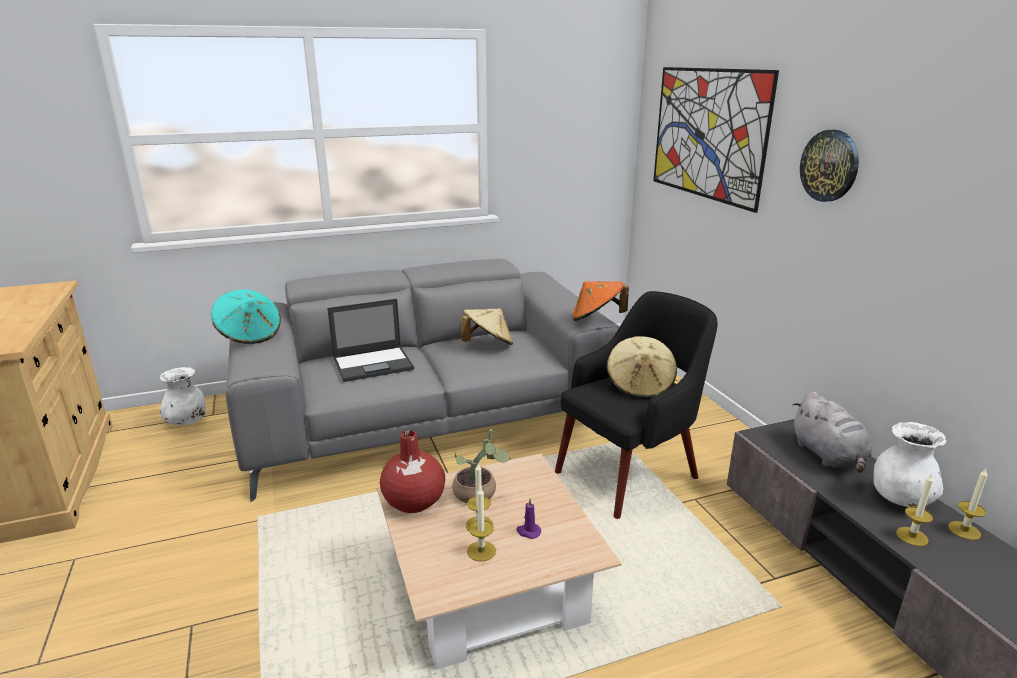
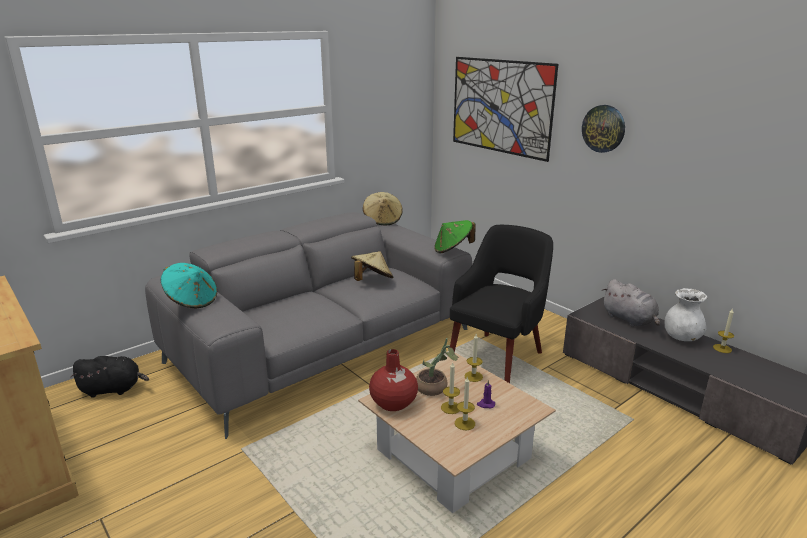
camera: 20 degrees left, 0 degrees up
white vase [160,367,206,425] -> black plush toy [70,356,149,397]
laptop [327,299,414,382] -> none
orange hat [572,281,629,321] -> green hat [434,220,476,254]
beige hat [607,336,677,399] -> beige hat moved to [363,192,403,225]
candle [896,473,933,546] -> candle moved to [464,334,483,382]

